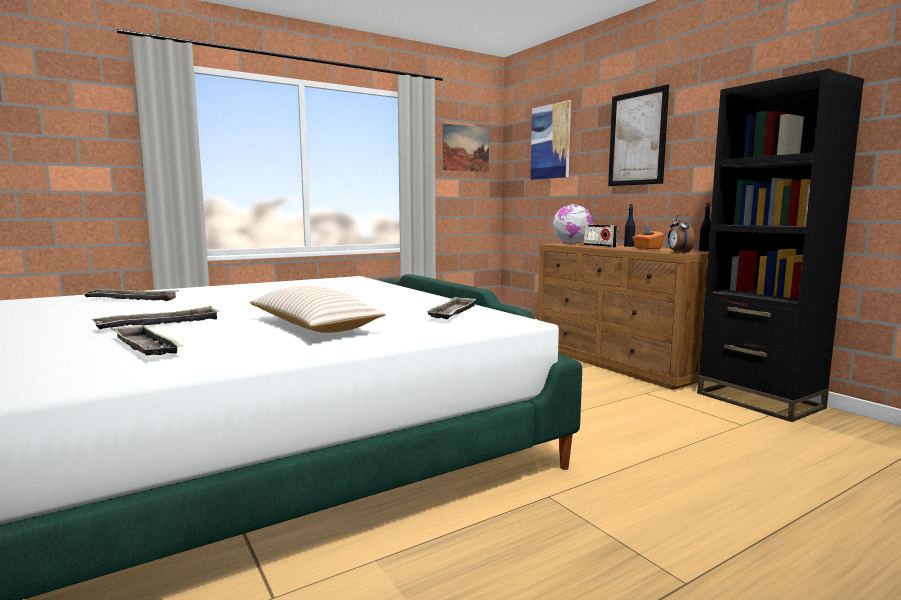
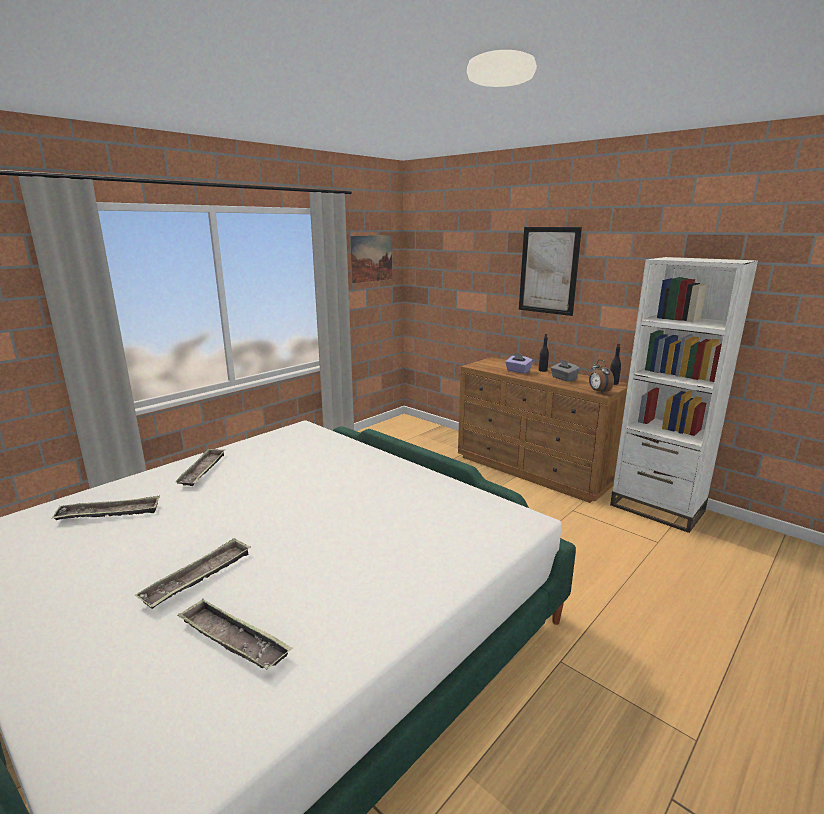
camera: 15 degrees left, 10 degrees up
beige pillow [250,286,386,333] -> none
tray [427,296,477,319] -> tray moved to [175,449,225,486]
picture [530,100,571,180] -> none
globe [553,204,593,244] -> none
radio [584,225,617,247] -> purple tissue box [505,353,533,374]
orange tissue box [632,226,665,249] -> grey tissue box [551,359,580,382]
black bookcase [697,69,864,422] -> white bookcase [610,257,758,533]

